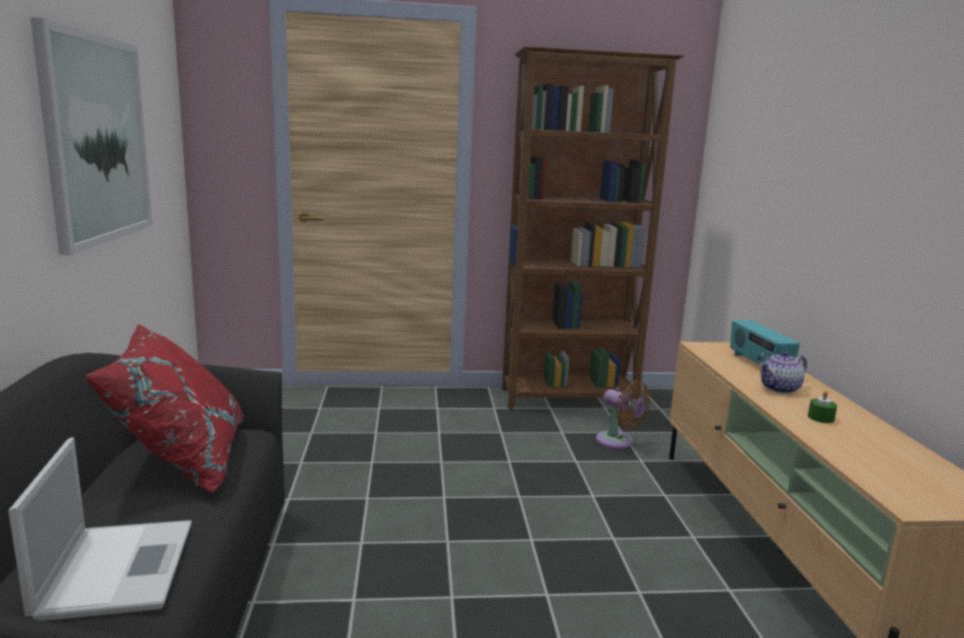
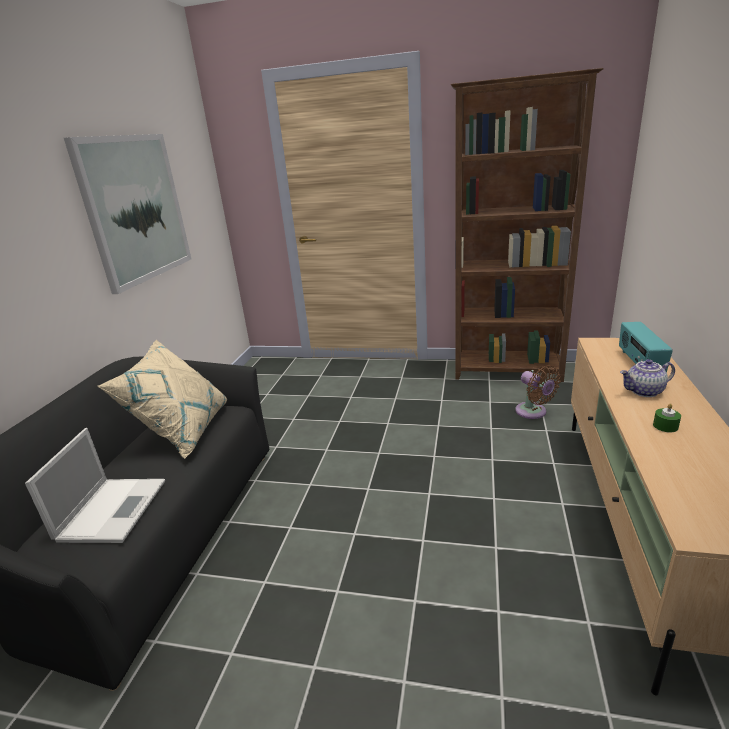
camera: 20 degrees right, 10 degrees up
red pillow [85,324,243,492] -> beige pillow [97,339,227,459]

